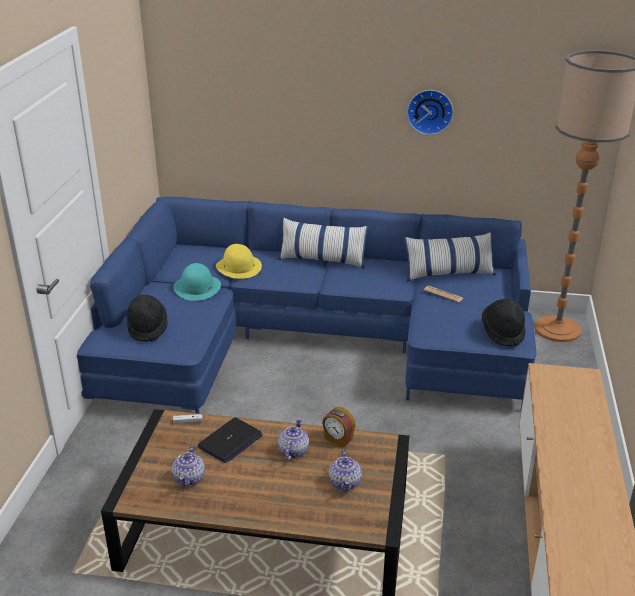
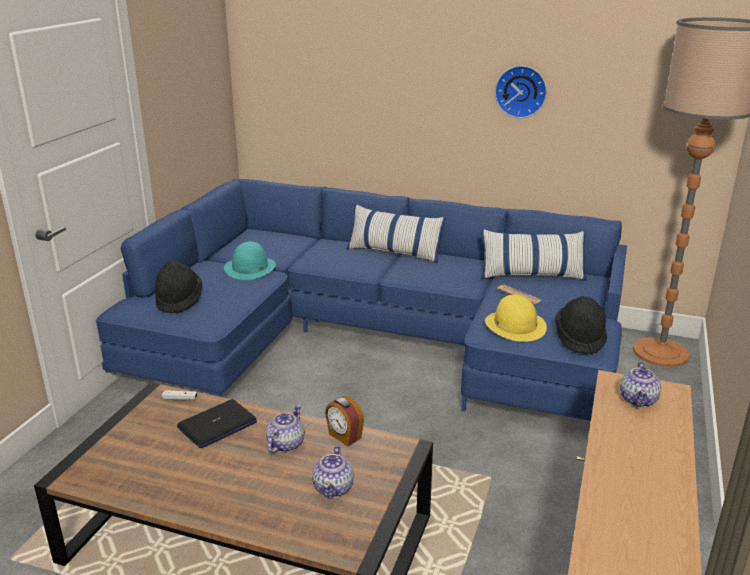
camera: 10 degrees right, 5 degrees down
teapot [172,445,205,488] -> teapot moved to [620,362,661,407]
yellow hat [216,244,262,279] -> yellow hat moved to [485,295,547,342]

